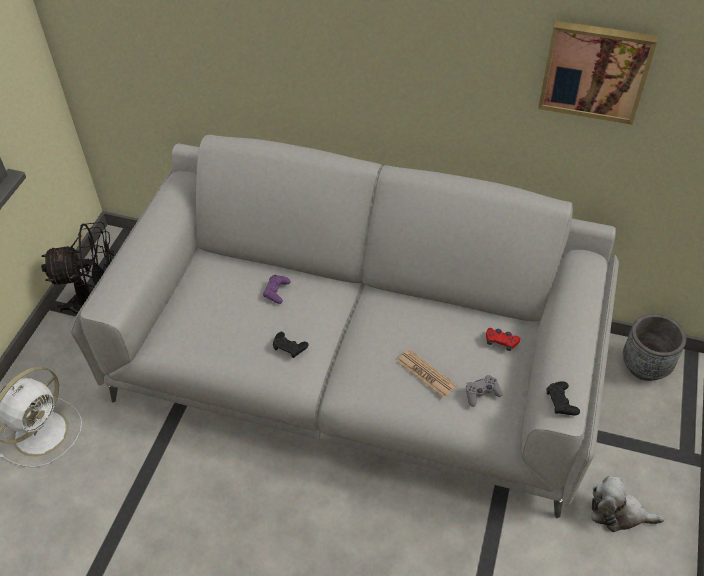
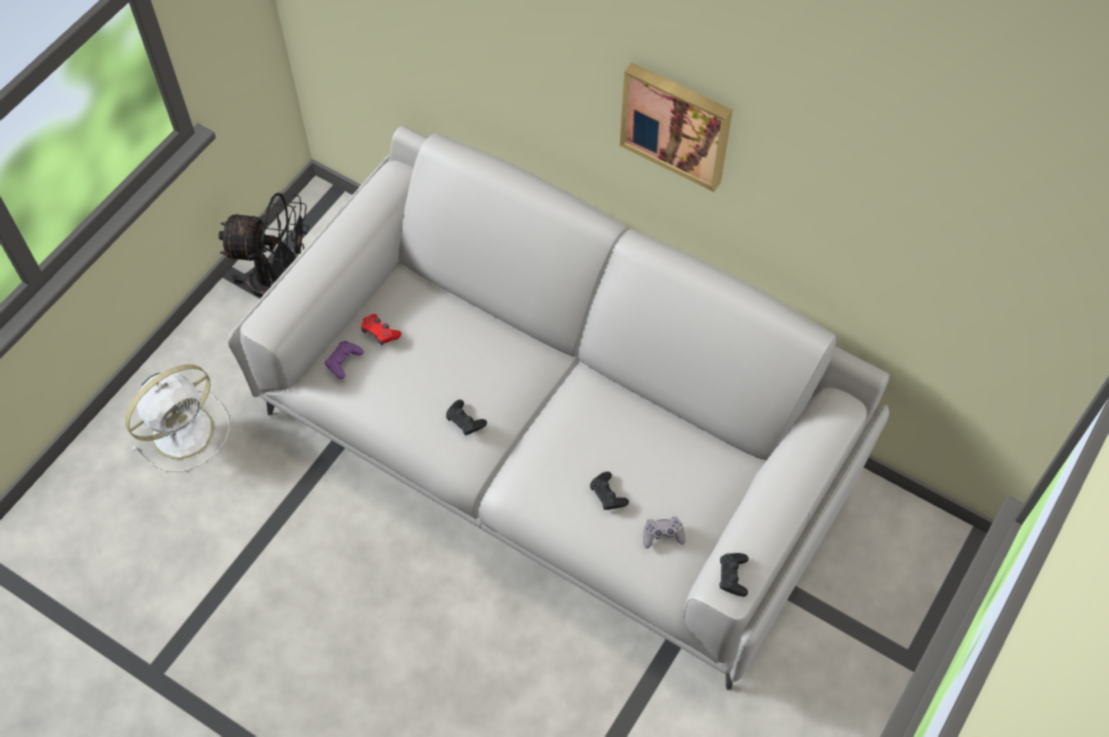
camera: 15 degrees right, 10 degrees up
purple game controller [263,275,291,304] -> purple game controller moved to [325,341,363,379]
newspaper [396,349,457,398] -> black game controller [590,472,629,510]
red game controller [486,328,520,351] -> red game controller moved to [361,314,401,345]
picture [538,21,658,125] -> picture moved to [620,63,733,192]
plush toy [591,476,665,532] -> none
grey planter [623,314,686,381] -> none

